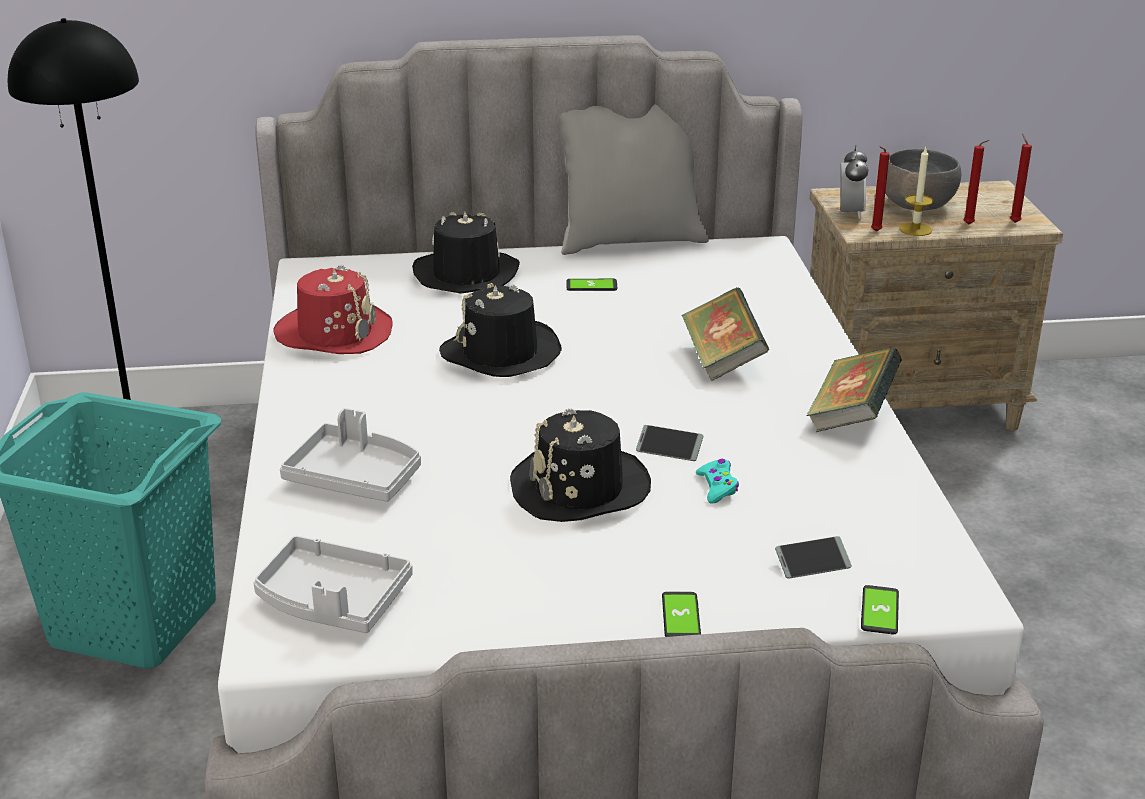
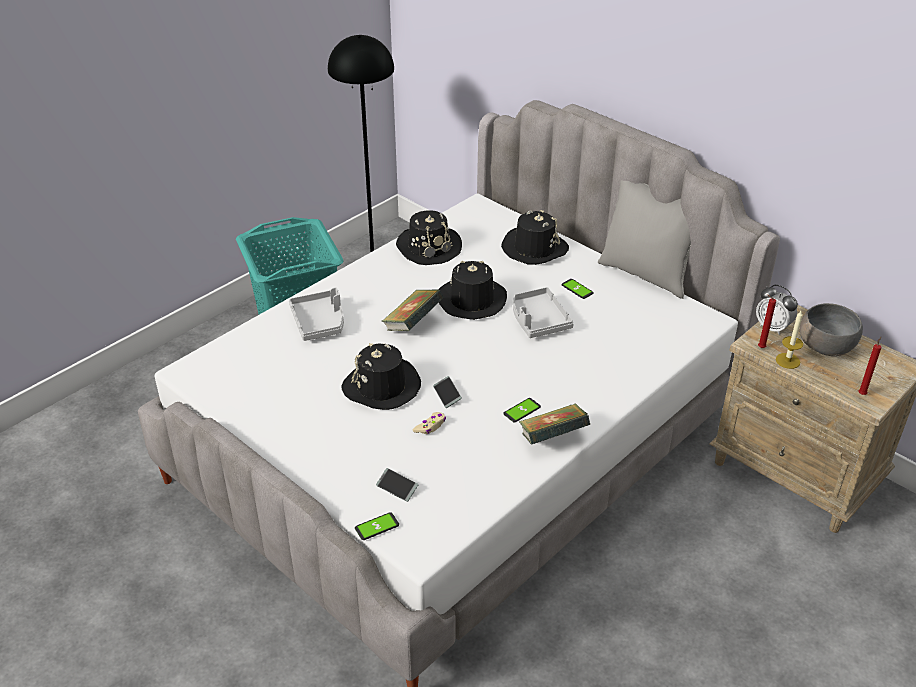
camera: 50 degrees right, 10 degrees up
grey tray [253,536,413,633] -> grey tray moved to [513,287,574,338]
red hat [273,265,393,354] -> black hat [396,210,462,265]
phone [662,592,701,637] -> phone moved to [503,398,541,423]
book [682,288,769,381] -> book moved to [381,289,444,331]
turquoise game controller [696,459,739,504] -> beige game controller [413,412,446,434]
alarm clock [840,145,868,219] -> alarm clock turned 75 degrees clockwise [756,285,798,335]
red candle [963,140,990,225] -> none

